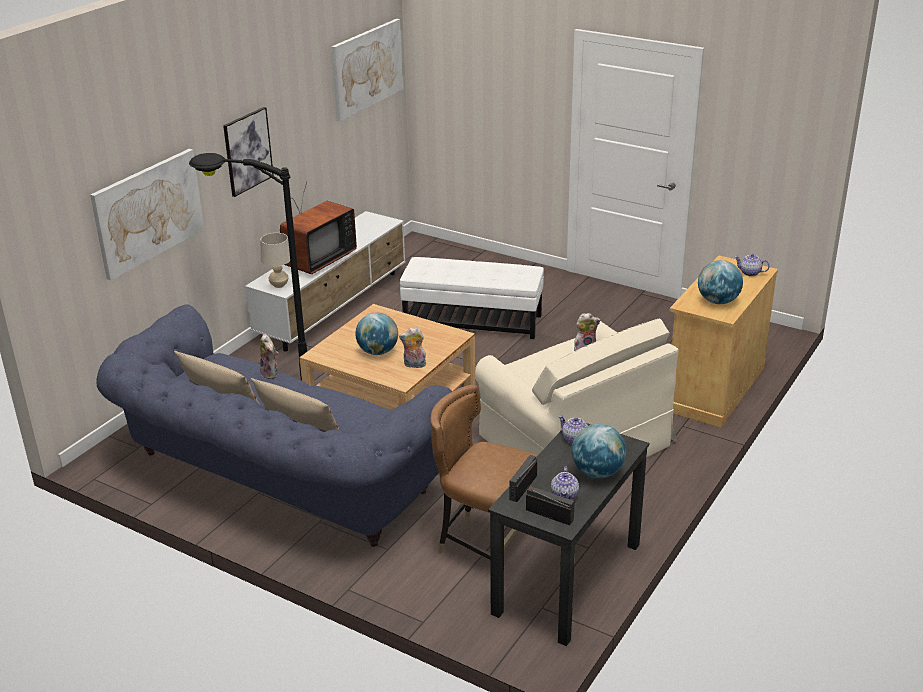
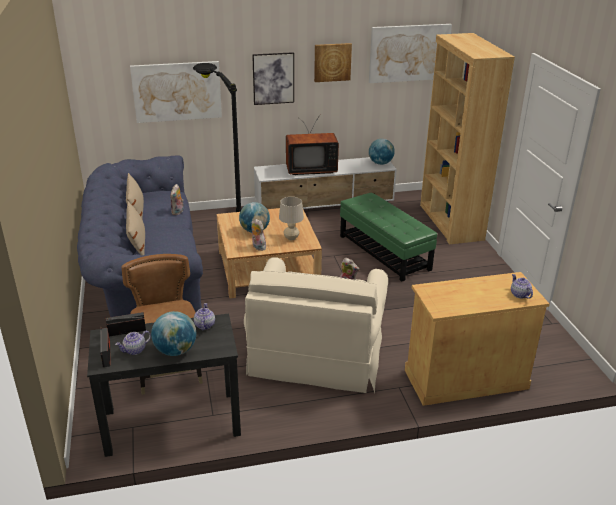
camera: 45 degrees right, 0 degrees up
beige table lamp [261,233,290,288] -> beige table lamp moved to [279,197,304,240]
white ottoman [400,257,544,339] -> green ottoman [340,192,437,282]
globe [698,260,743,304] -> globe moved to [369,139,395,165]
none -> picture [314,43,352,82]
none -> brown bookcase [420,33,515,244]

